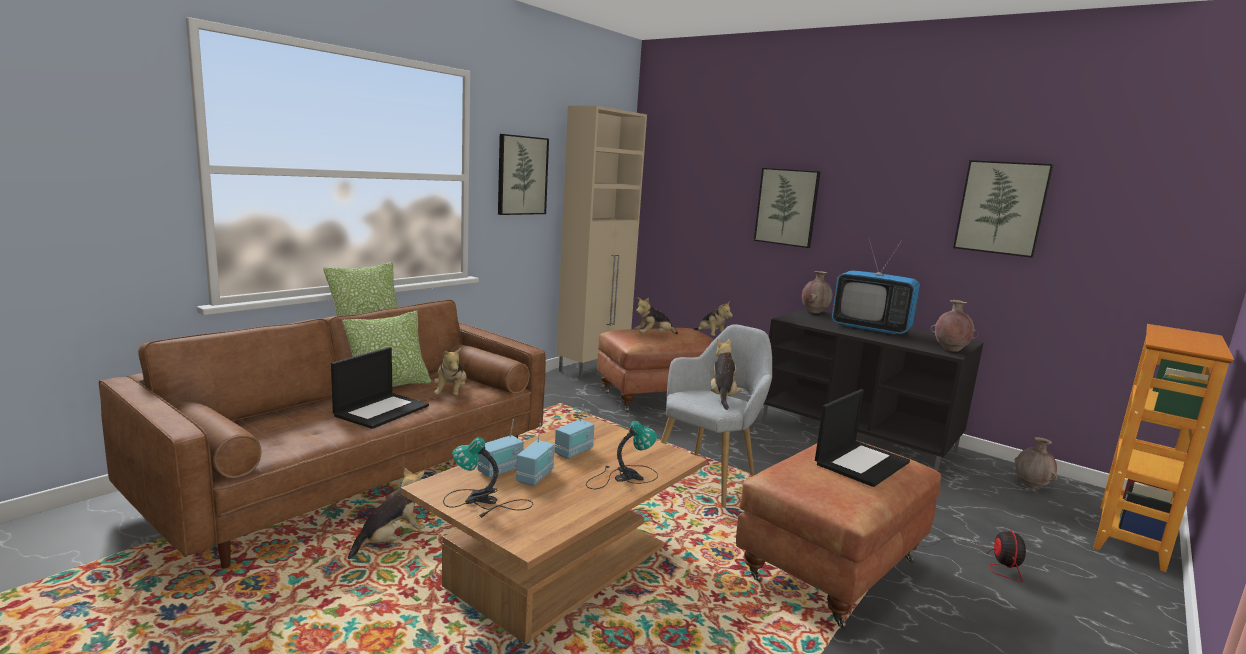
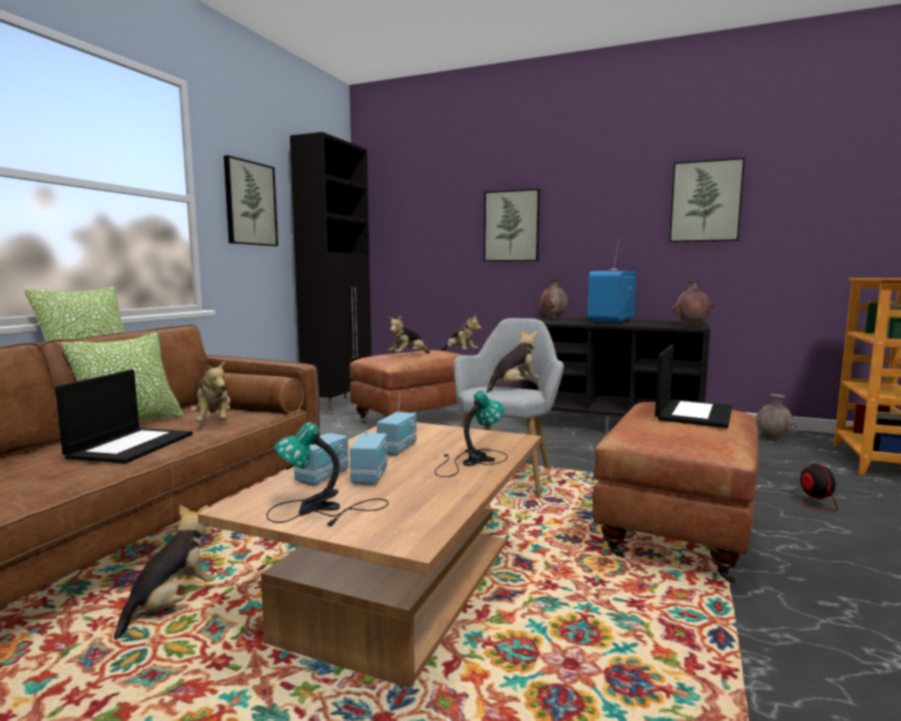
camera: 15 degrees left, 5 degrees down
beige cabinet [556,106,647,379] -> black cabinet [290,132,372,415]
plush toy [711,339,742,410] -> plush toy turned 60 degrees clockwise [487,329,540,393]
television [832,237,920,335] -> television turned 105 degrees clockwise [587,236,637,324]

